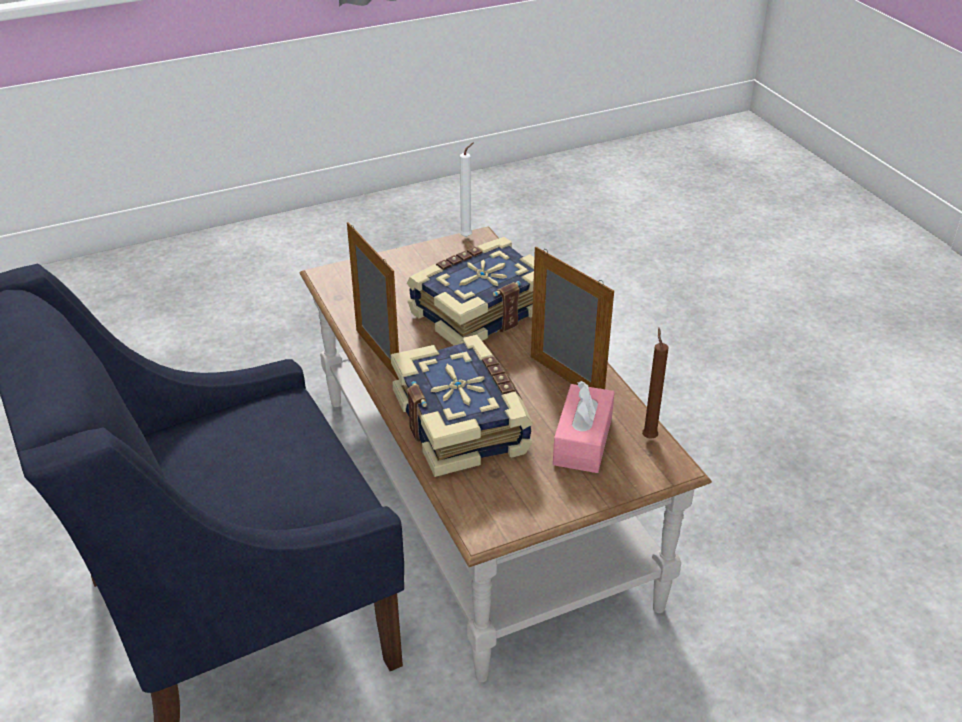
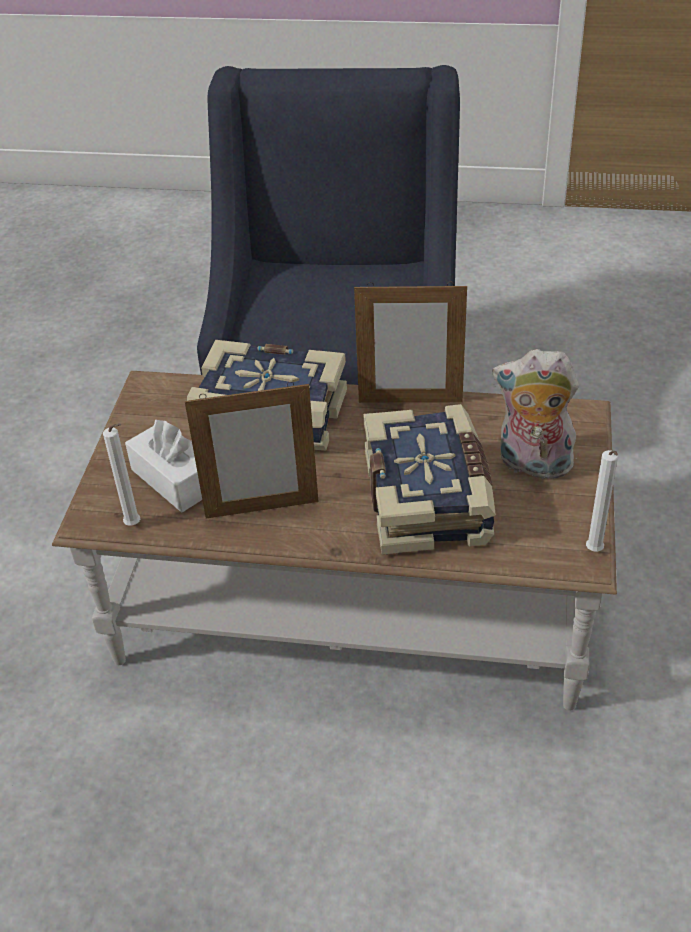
camera: 125 degrees right, 5 degrees up
pink tissue box [553,381,615,473] -> white tissue box [125,420,202,512]
brown candle [642,327,668,439] -> white candle [103,424,140,526]
none -> plush toy [493,349,579,479]

